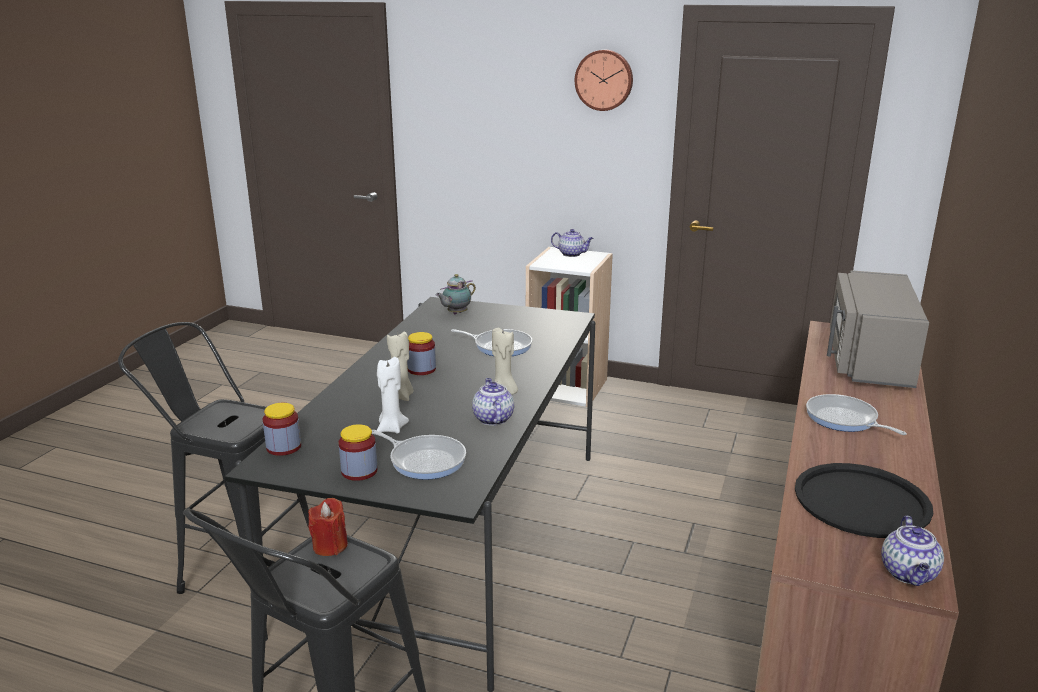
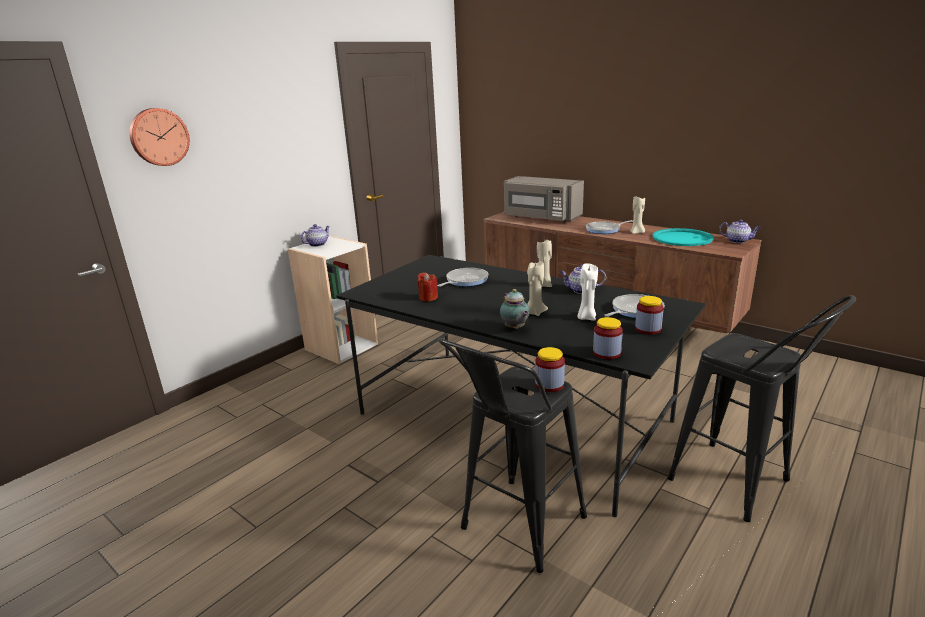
camera: 70 degrees left, 0 degrees up
red candle [308,498,348,556] -> red candle moved to [418,272,438,301]
jar [407,332,436,375] -> jar moved to [535,347,565,392]
teapot [436,274,476,314] -> teapot moved to [500,289,530,329]
wall clock [575,50,633,111] -> wall clock moved to [129,108,190,166]
black tray [795,463,933,538] -> turquoise tray [653,228,714,246]
none -> beige candle [630,195,645,234]

